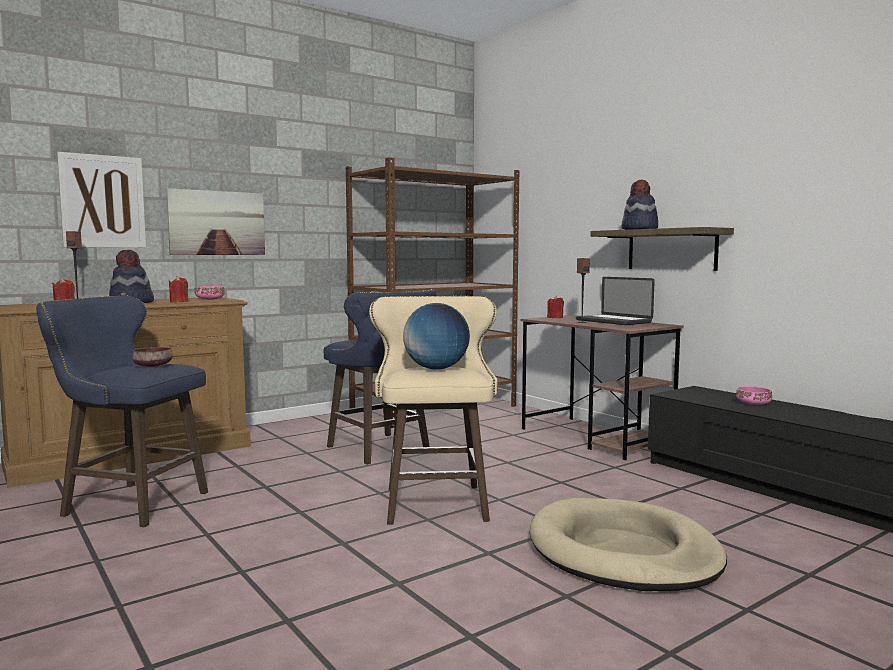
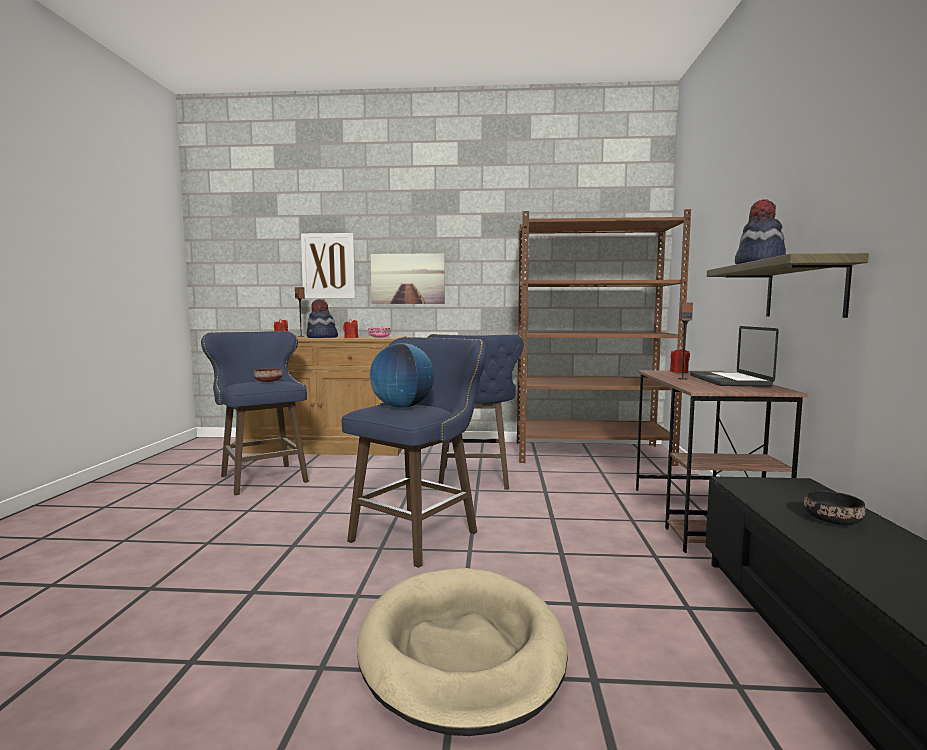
camera: 40 degrees right, 0 degrees up
beige stool [369,296,498,525] -> blue stool [342,337,487,568]
pink bowl [736,386,772,405] -> black bowl [804,490,865,525]

